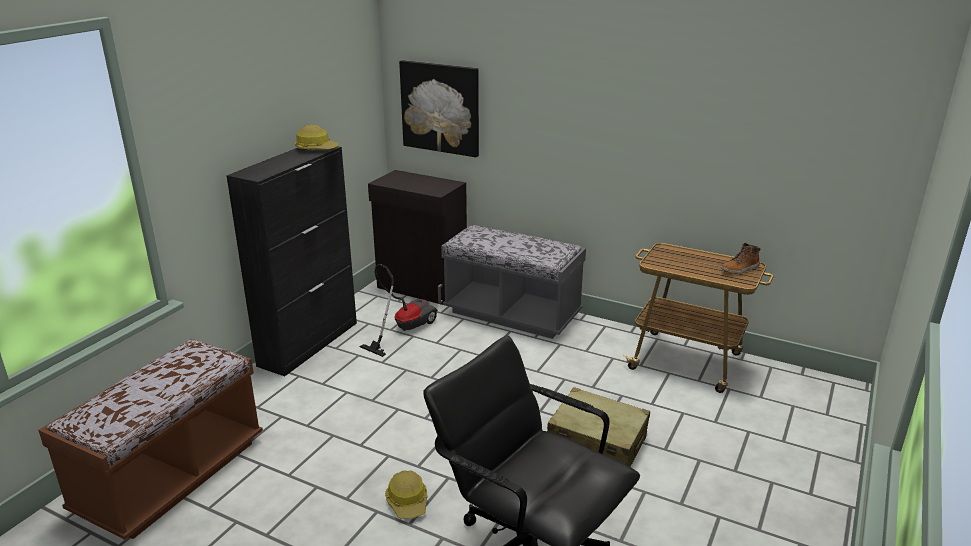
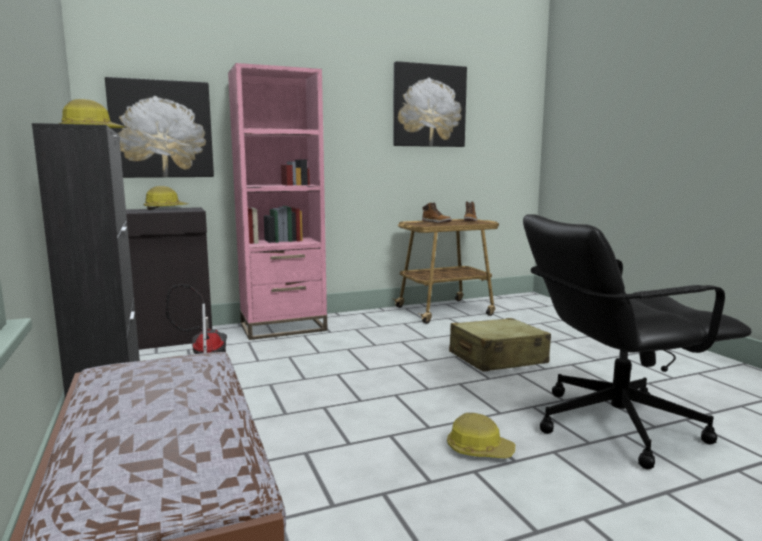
camera: 50 degrees left, 15 degrees down
grey bench [441,225,586,339] -> pink bookcase [228,63,328,340]
none -> hard hat [144,186,188,210]
none -> picture [393,61,467,147]
none -> boot [422,203,452,223]

